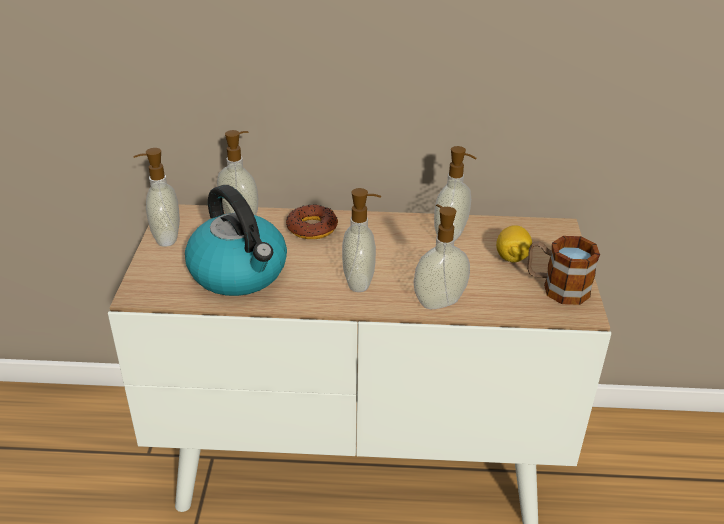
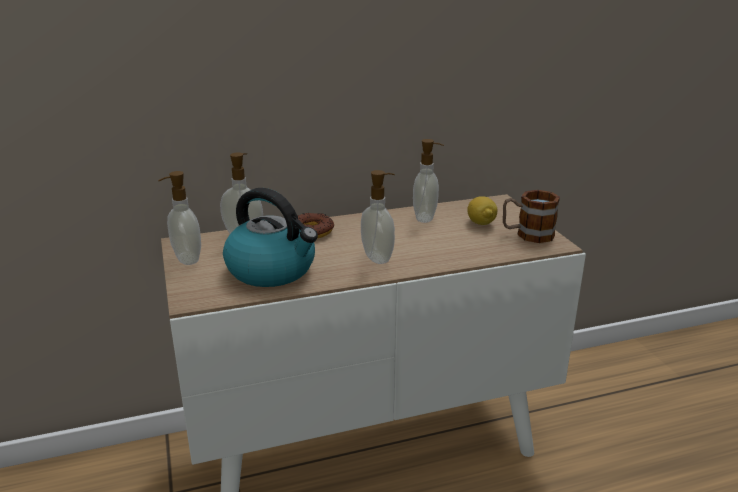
camera: 20 degrees left, 10 degrees down
soap dispenser [414,204,470,309] -> none

